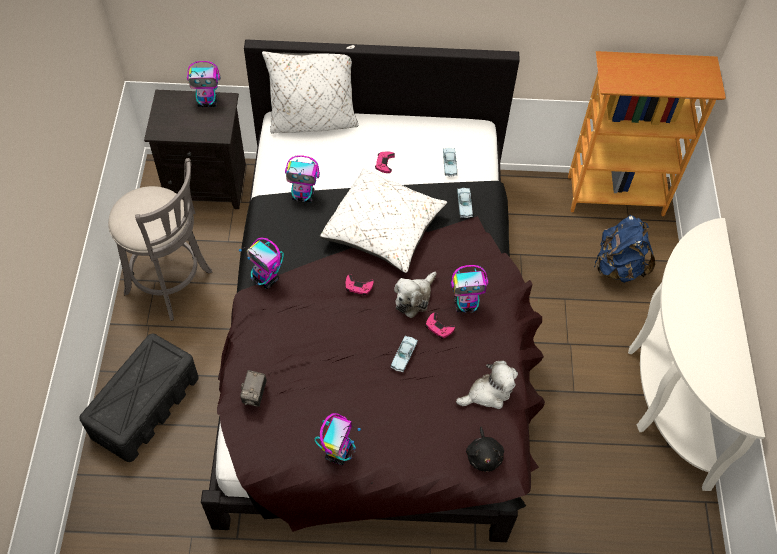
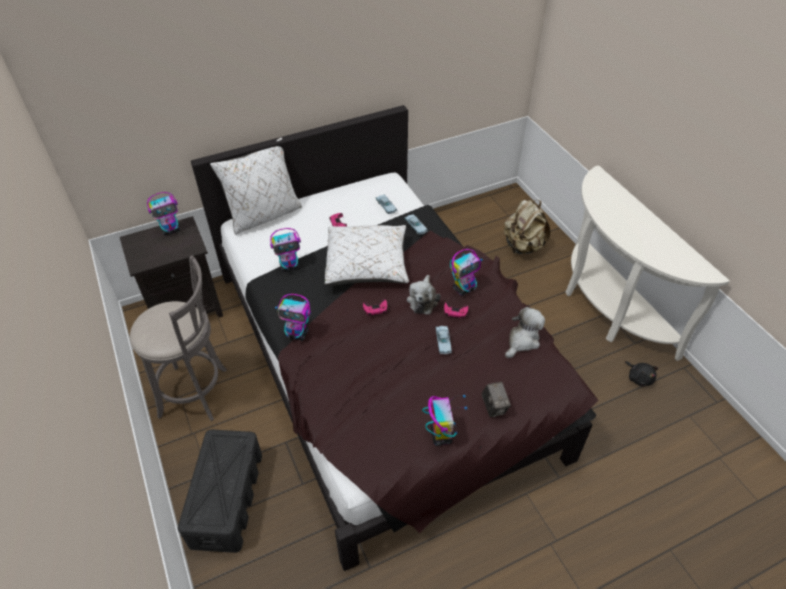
camera: 25 degrees left, 10 degrees down
camera [240,370,267,407] -> camera moved to [481,382,511,417]
black plush toy [466,427,504,472] -> black plush toy moved to [625,361,658,386]
bookcase [568,51,726,216] -> none
blue backpack [594,215,655,283] -> beige backpack [504,200,550,254]

